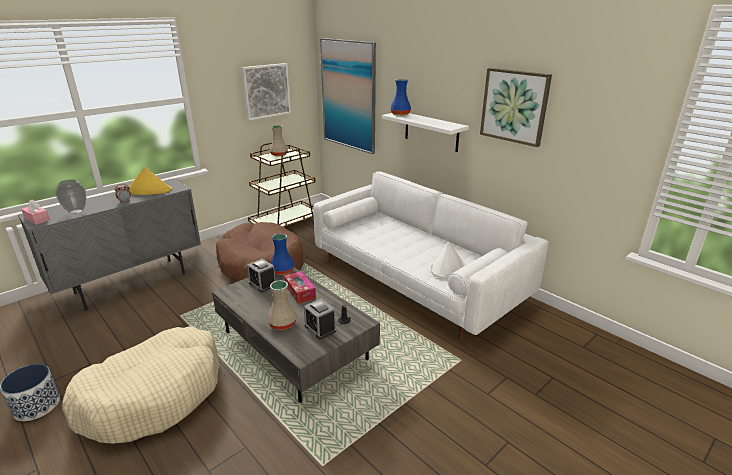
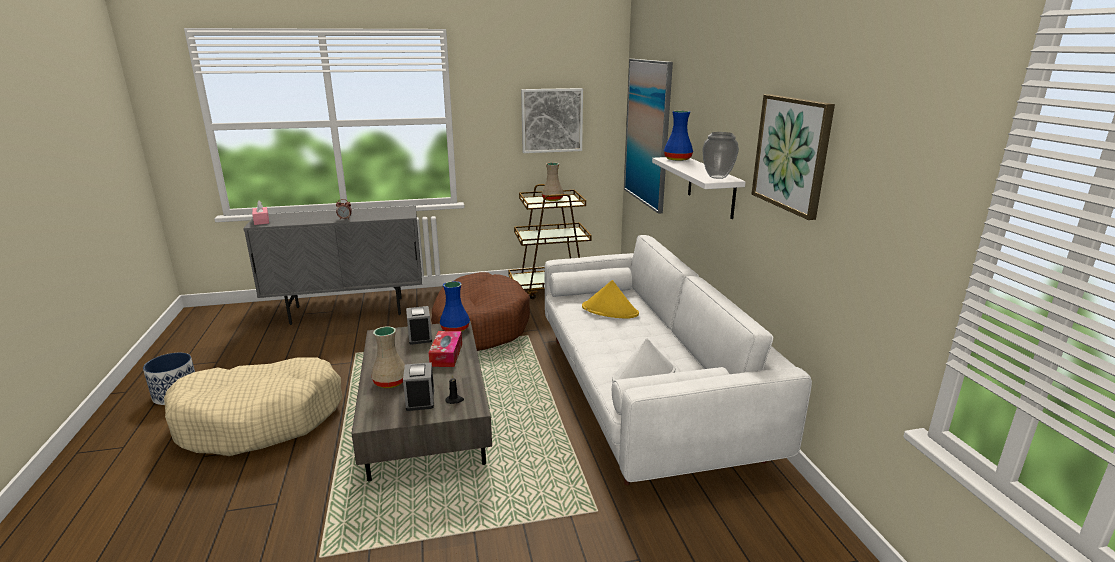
camera: 30 degrees right, 5 degrees down
vase [55,179,86,214] -> vase moved to [702,132,739,179]
yellow hat [129,167,172,195] -> yellow hat moved to [582,280,639,319]

